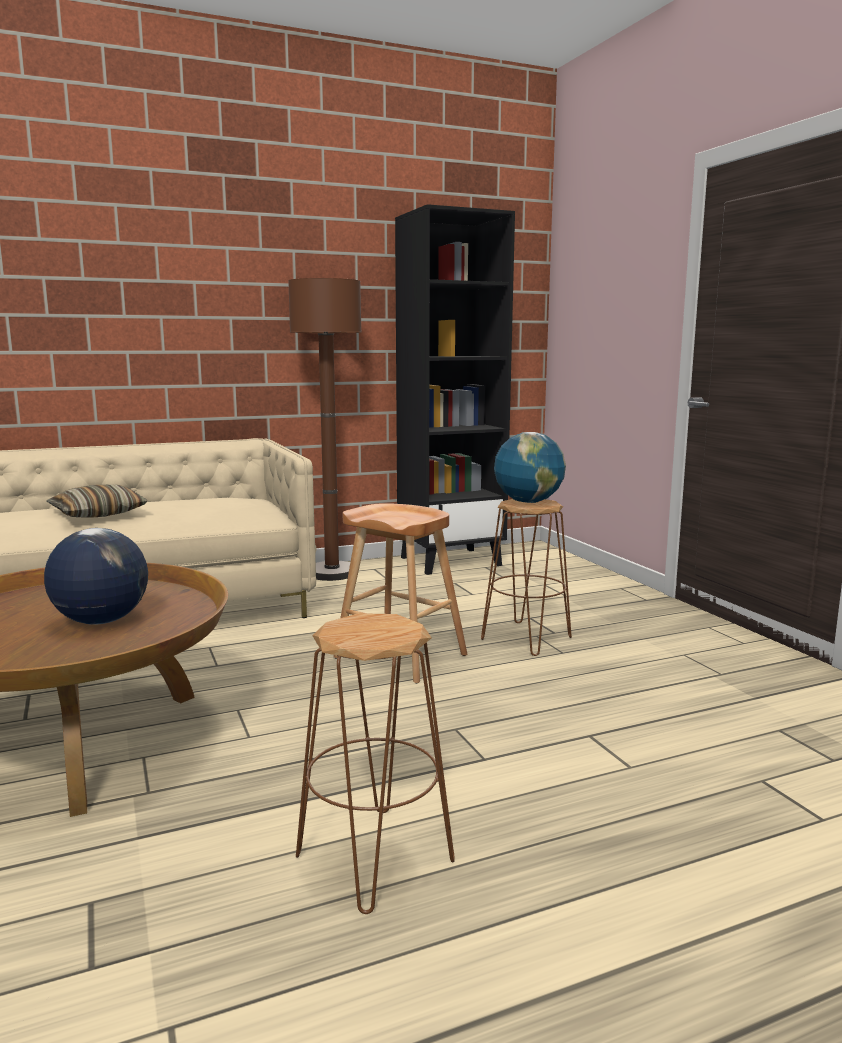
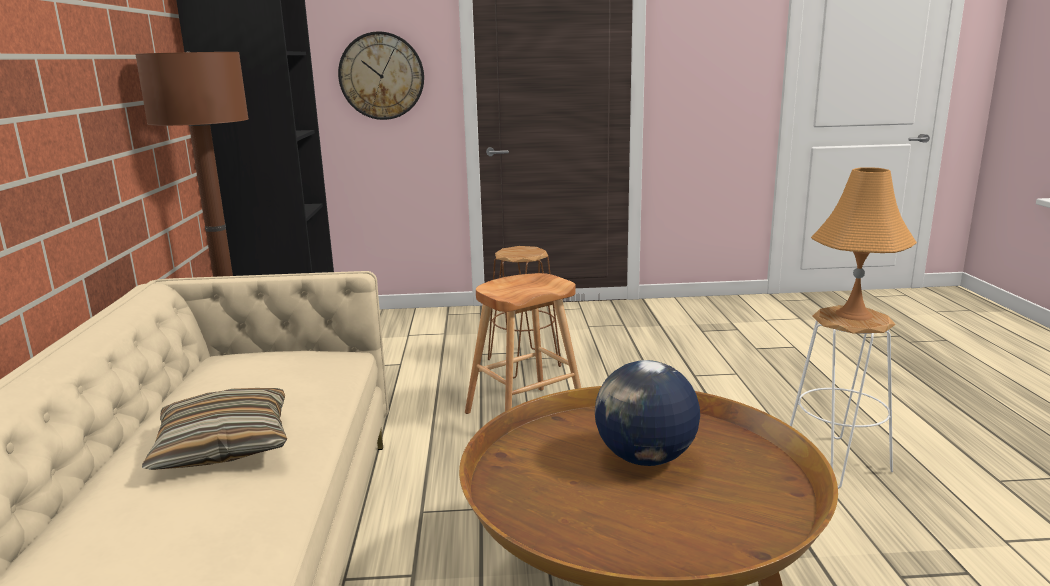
camera: 70 degrees left, 5 degrees up
brown stool [296,613,455,914] -> white stool [790,305,896,489]
globe [494,432,566,503] -> none
none -> wall clock [338,31,424,120]
none -> orange table lamp [811,167,917,321]

